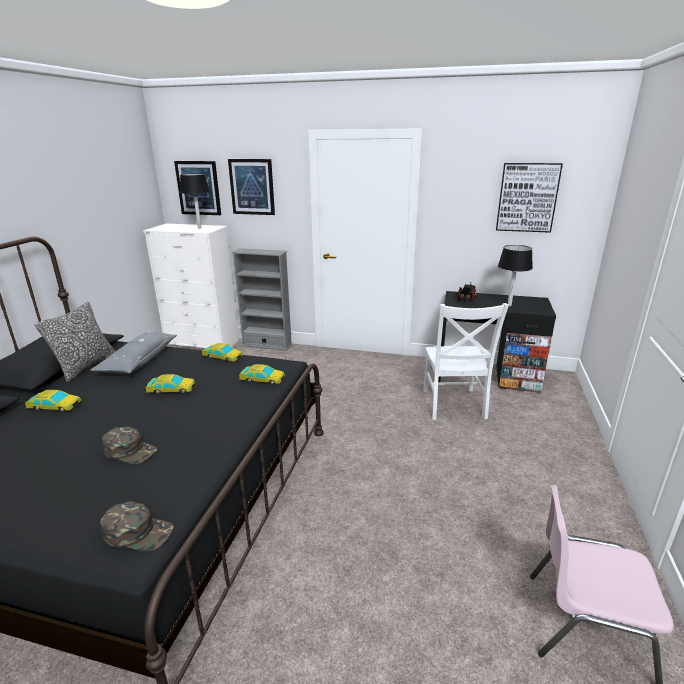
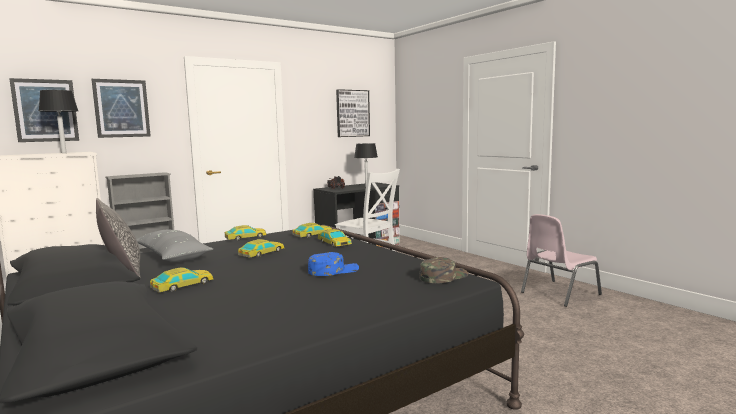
camera: 50 degrees left, 15 degrees down
green cap [102,427,157,464] -> blue cap [308,252,359,276]
none -> toy car [318,229,352,247]

